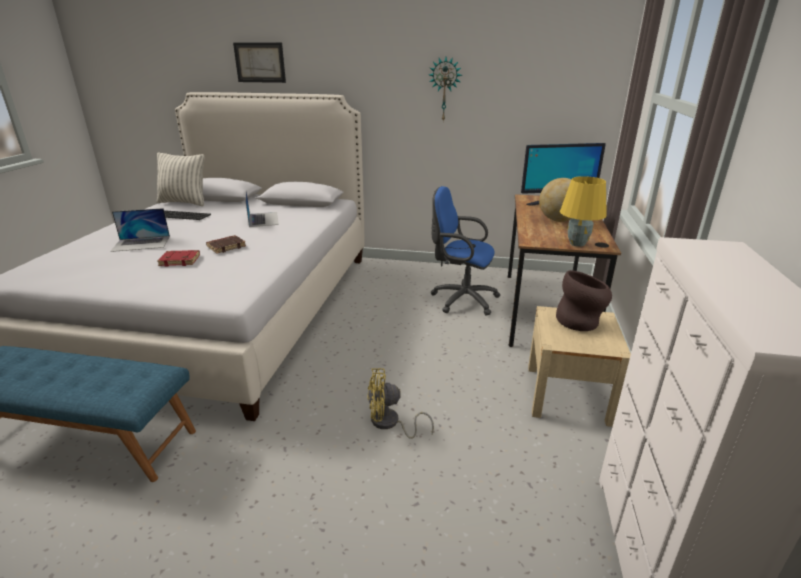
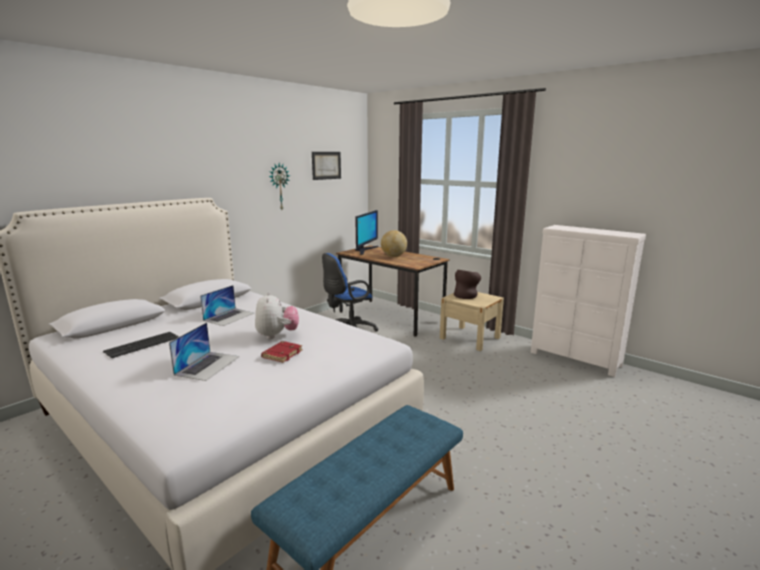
camera: 60 degrees left, 10 degrees down
pillow [157,152,205,206] -> none
brown book [206,235,246,254] -> plush toy [255,292,299,339]
picture [233,43,286,83] -> picture moved to [312,152,341,180]
laptop [245,191,279,227] -> laptop turned 105 degrees clockwise [200,285,254,326]
yellow fan [367,368,434,439] -> none
yellow table lamp [560,176,607,247] -> none

